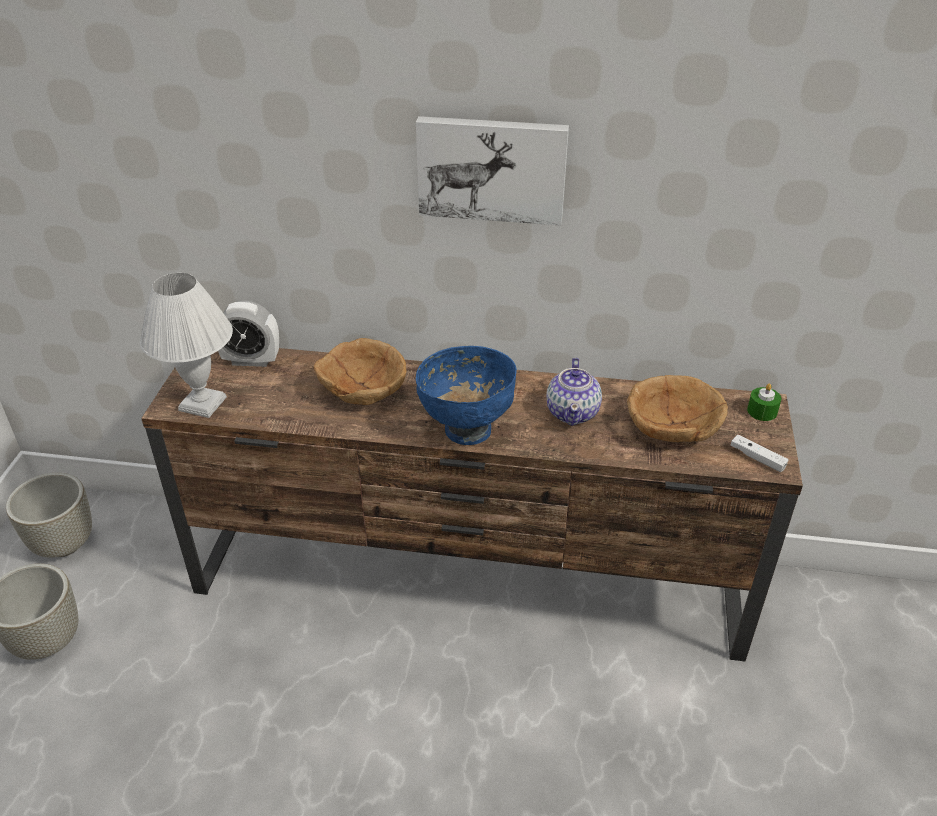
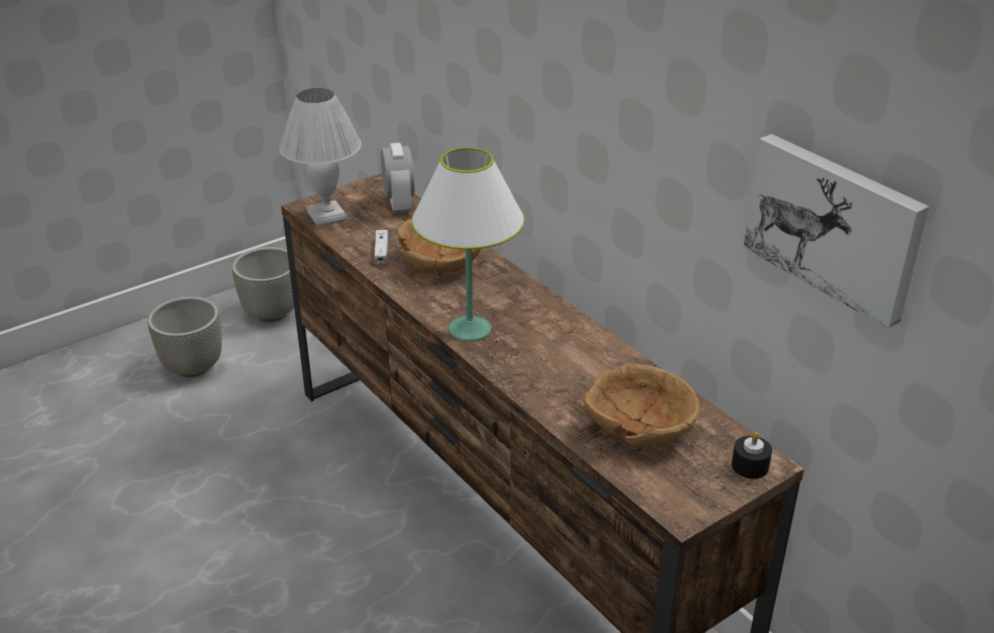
camera: 45 degrees right, 5 degrees down
alarm clock [218,301,279,367] -> alarm clock turned 150 degrees counterclockwise [381,143,414,213]
picture [416,116,569,226] -> picture moved to [743,134,929,329]
blue bowl [416,346,517,445] -> white table lamp [411,148,525,341]
teapot [546,358,602,426] -> none
white game controller [731,435,789,472] -> white game controller moved to [374,230,388,264]
green candle [747,383,781,421] -> black candle [732,432,772,479]

